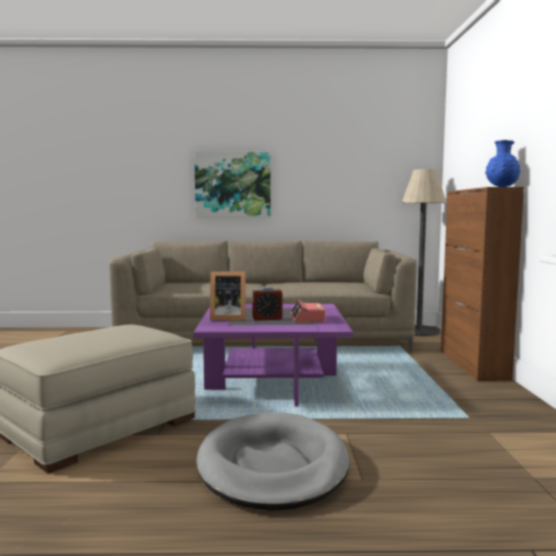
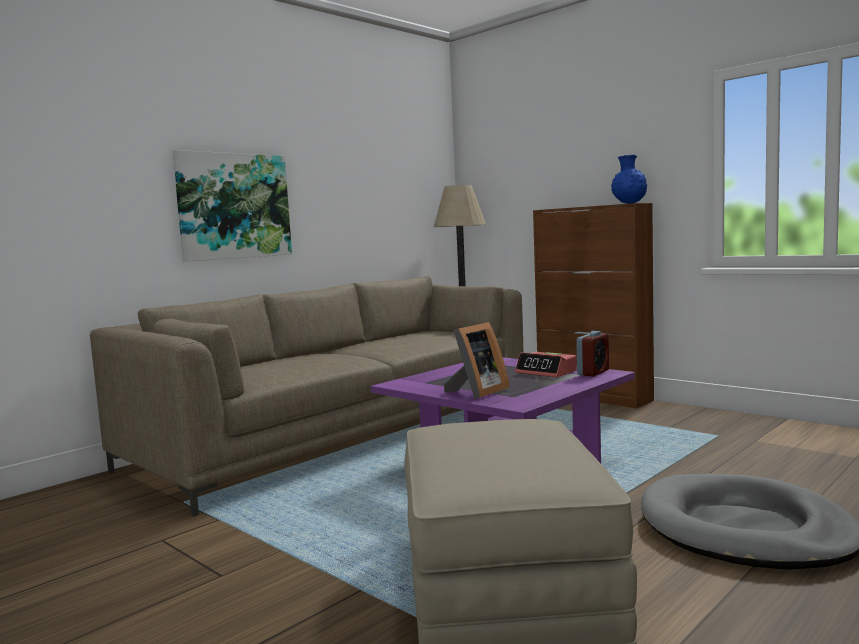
camera: 45 degrees left, 0 degrees up
alarm clock [252,287,283,320] -> alarm clock moved to [576,331,609,377]

